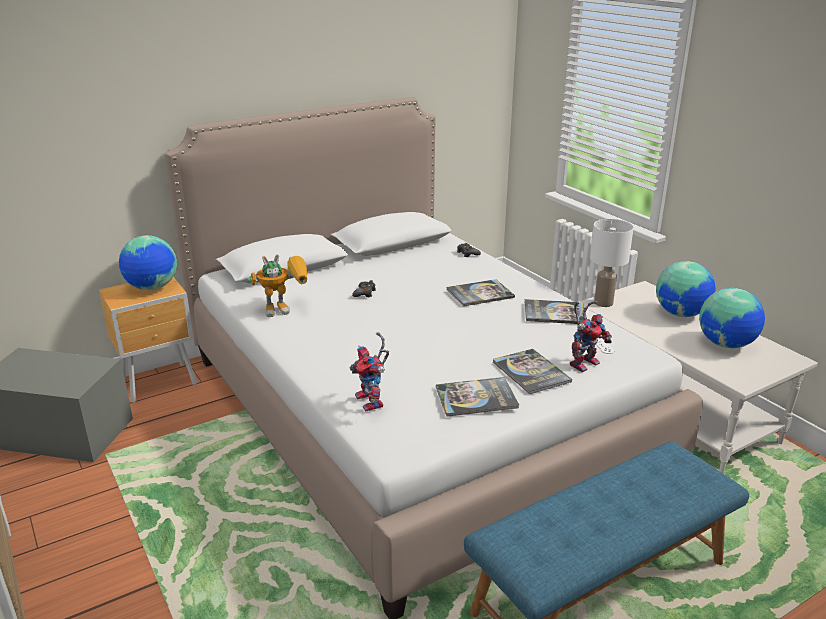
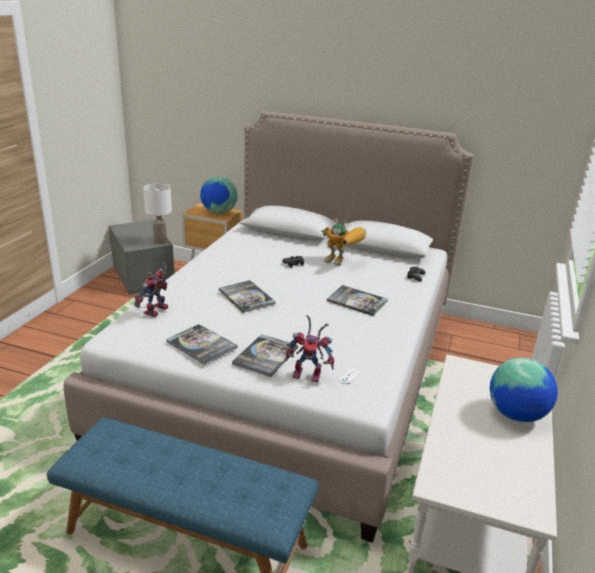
camera: 50 degrees right, 0 degrees up
toy robot [248,254,307,317] -> toy robot moved to [321,218,367,266]
book [525,299,587,324] -> book moved to [219,280,276,313]
white table lamp [590,219,634,307] -> white table lamp moved to [143,183,172,244]
globe [699,288,765,348] -> none

